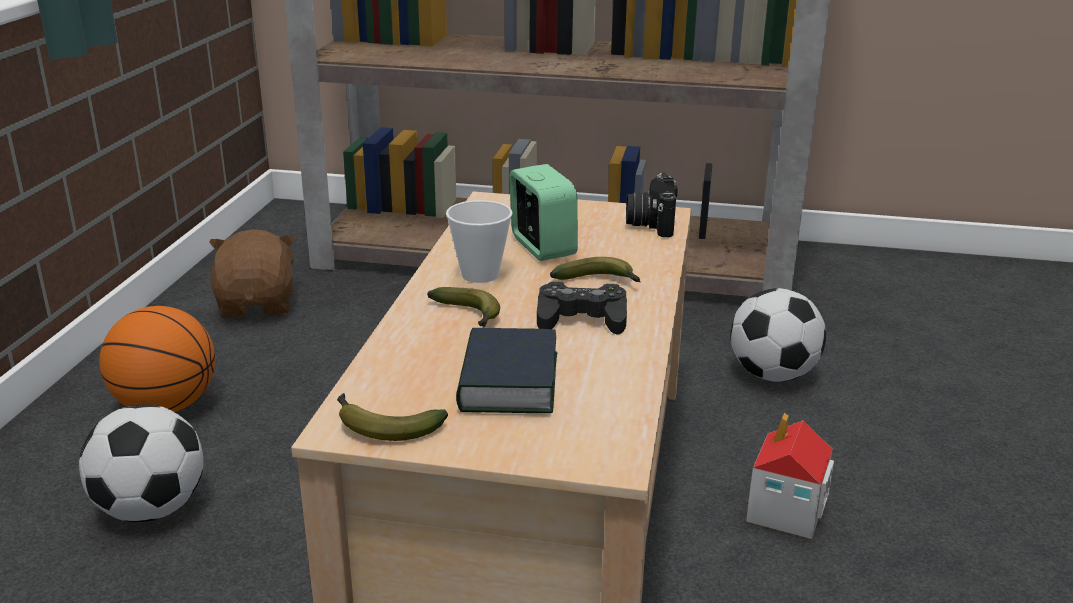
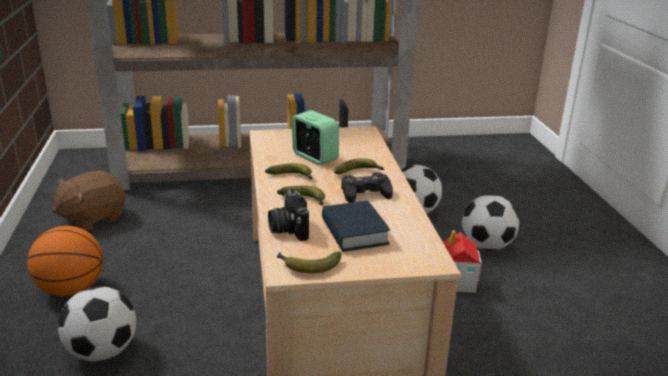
camera: 20 degrees left, 0 degrees up
brown plush toy [209,229,296,318] -> brown plush toy turned 105 degrees counterclockwise [52,170,125,230]
cup [446,200,512,283] -> banana [265,163,313,180]
camera [626,173,678,237] -> camera moved to [268,189,309,241]
none -> football [462,195,519,251]

